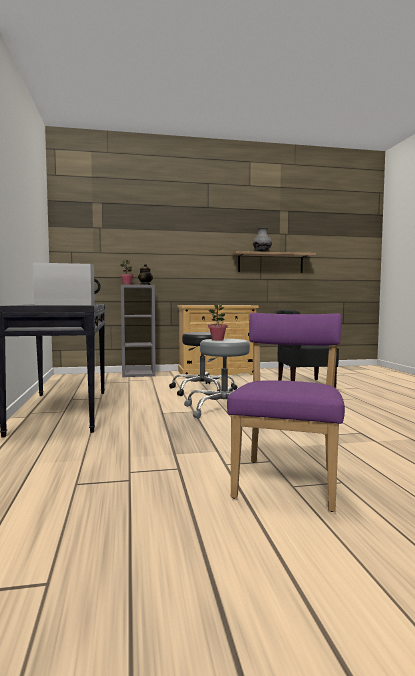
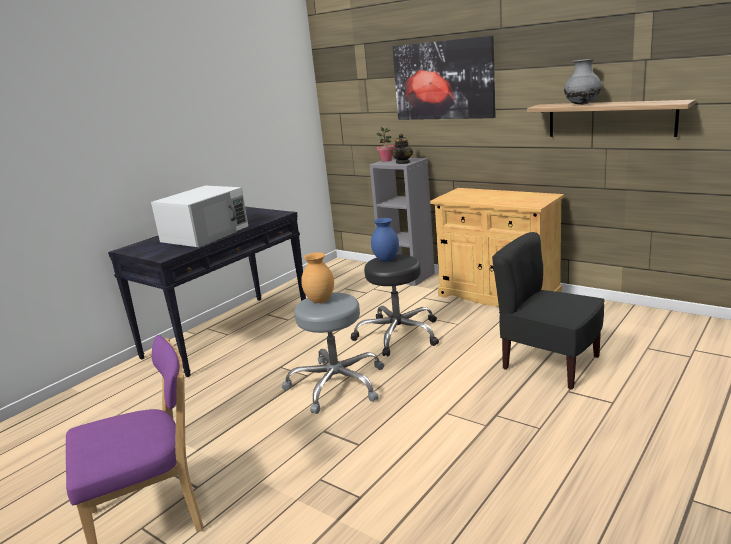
camera: 50 degrees right, 15 degrees up
potted plant [208,303,227,341] -> brown vase [301,252,334,303]
none -> blue vase [371,218,399,262]
none -> picture [392,36,496,120]

